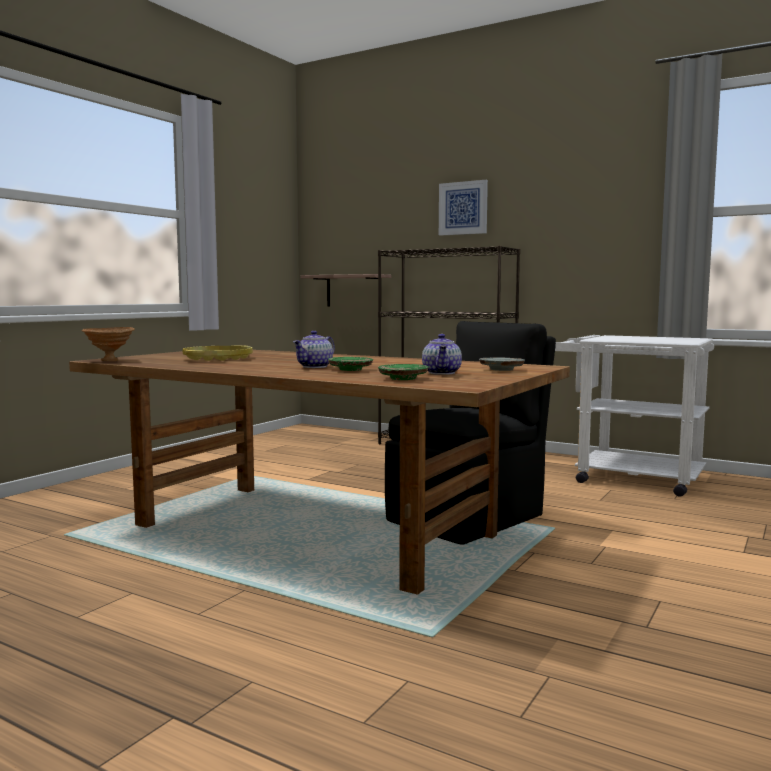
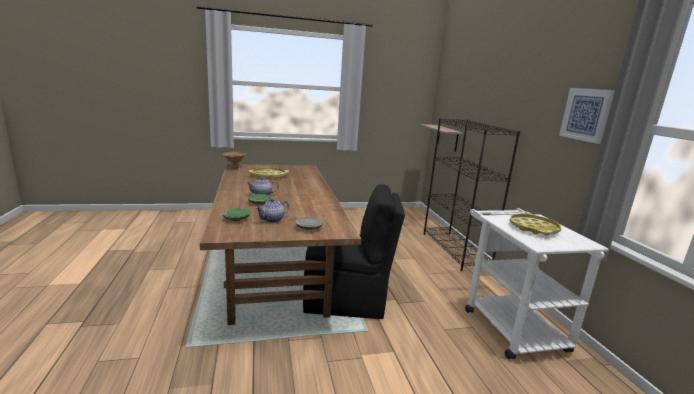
camera: 45 degrees right, 10 degrees up
picture [439,180,488,236] -> picture moved to [559,88,615,144]
none -> yellow tray [510,212,561,236]

